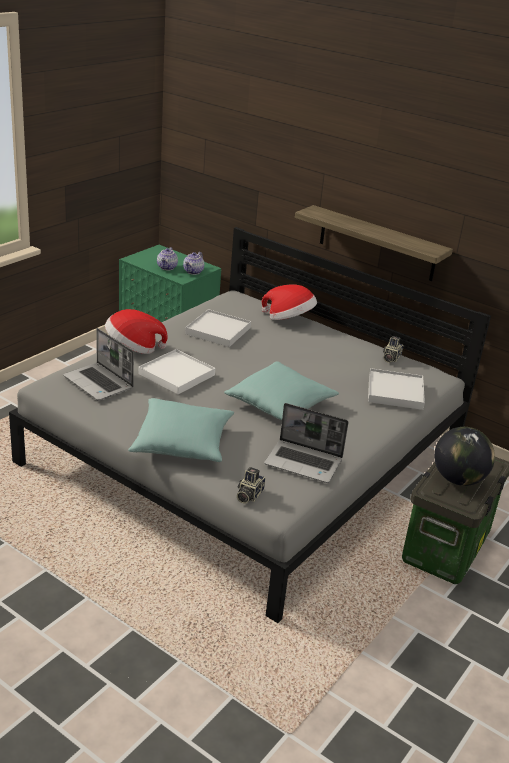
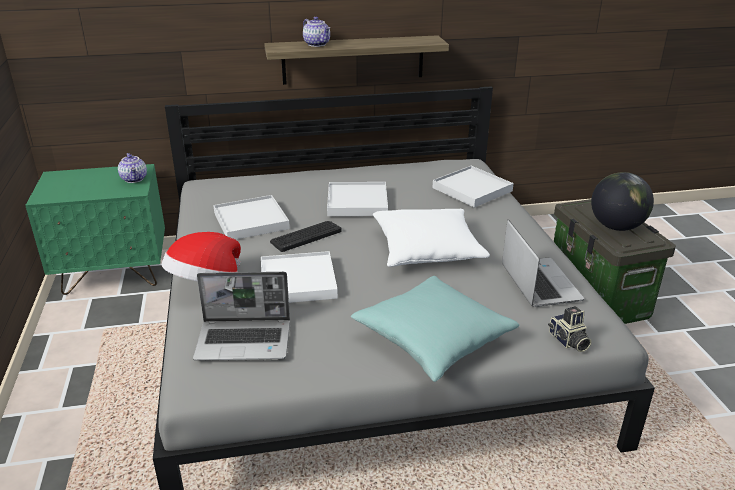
camera: 45 degrees left, 0 degrees up
teapot [157,247,178,270] -> teapot moved to [303,17,330,47]
turquoise pillow [224,361,339,420] -> white pillow [373,209,490,267]
hat [262,284,317,320] -> none
laptop [264,403,349,483] -> laptop turned 75 degrees counterclockwise [502,220,584,307]
camera [383,336,403,363] -> none
none -> keyboard [270,221,342,252]
none -> white tray [327,182,388,216]

